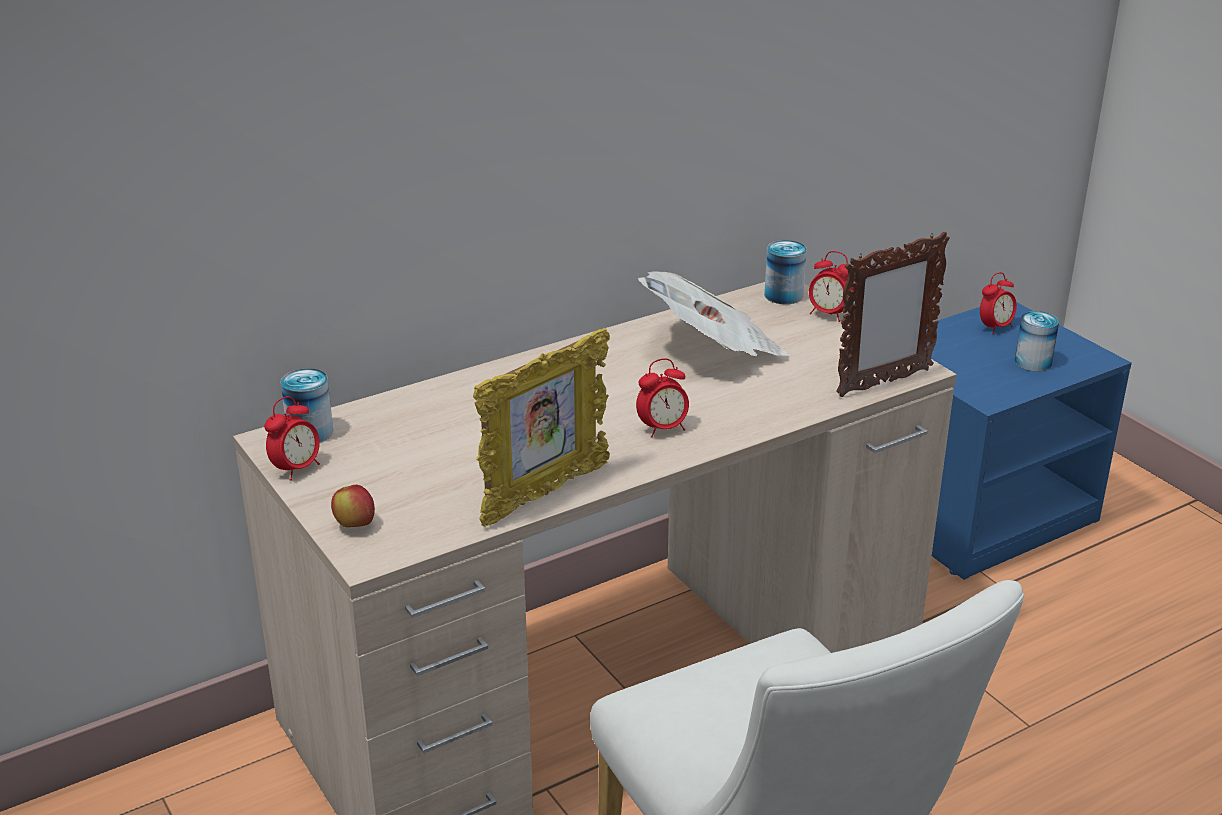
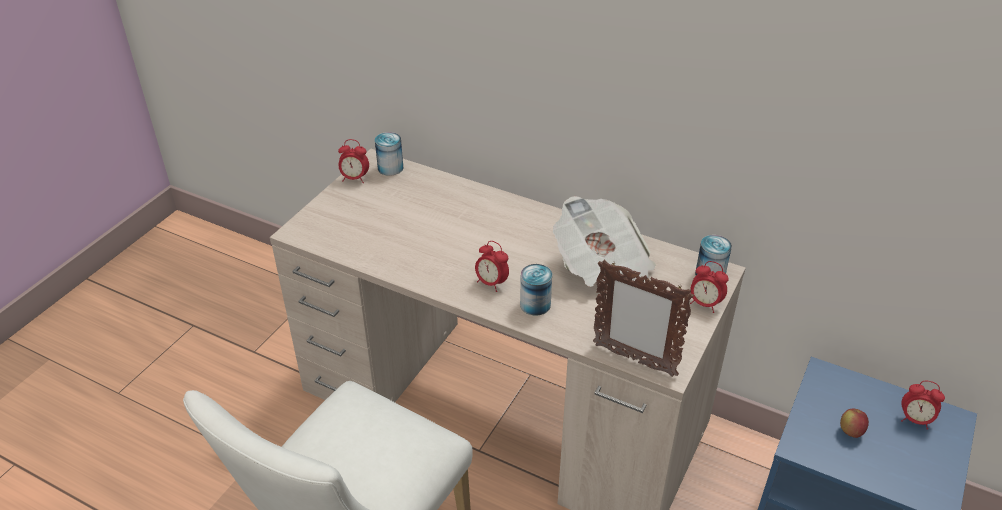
camera: 60 degrees right, 10 degrees up
apple [331,485,375,527] -> apple moved to [840,409,869,438]
picture frame [473,328,610,527] -> none
alarm clock [809,251,853,322] -> alarm clock turned 60 degrees counterclockwise [690,261,729,313]
can [1015,311,1059,371] -> can moved to [520,264,552,316]

